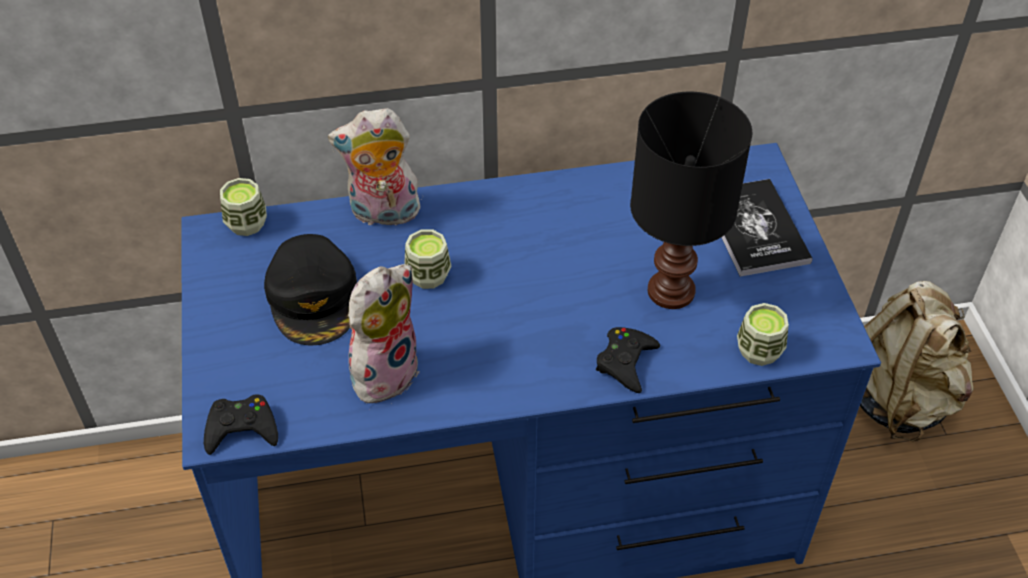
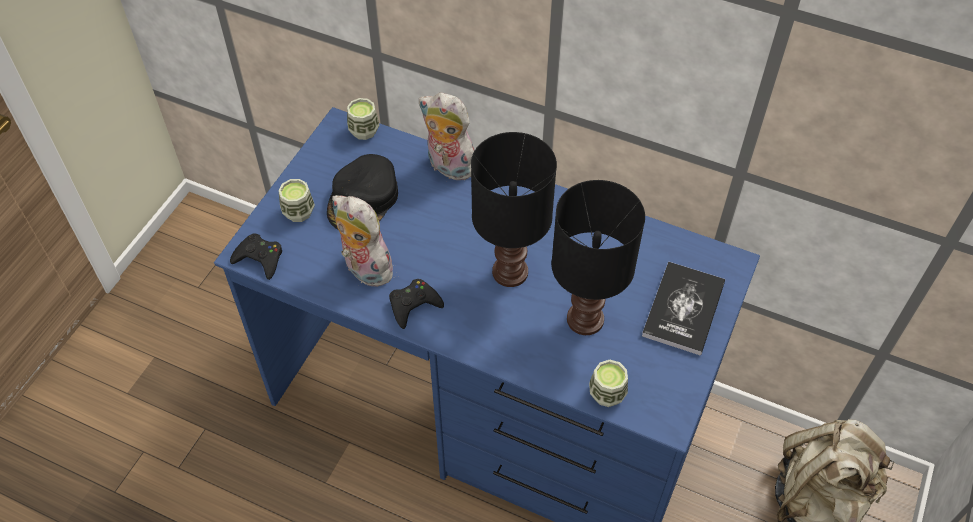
camera: 35 degrees right, 5 degrees up
plush toy [348,264,419,404] -> plush toy turned 120 degrees counterclockwise [332,195,393,287]
cup [404,230,451,289] -> cup moved to [278,179,315,222]
black game controller [596,327,660,393] -> black game controller moved to [389,279,444,329]
none -> black table lamp [471,132,557,287]

